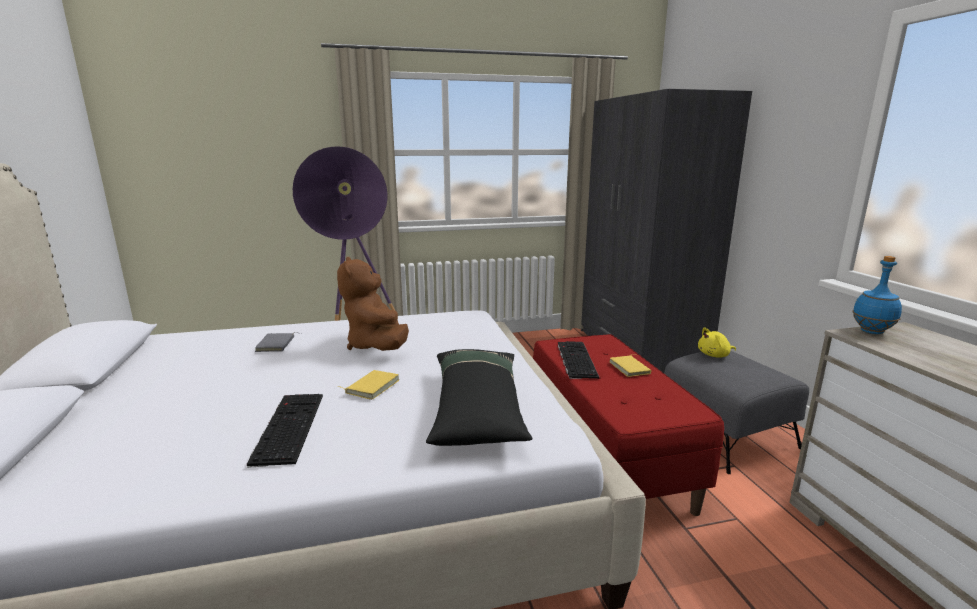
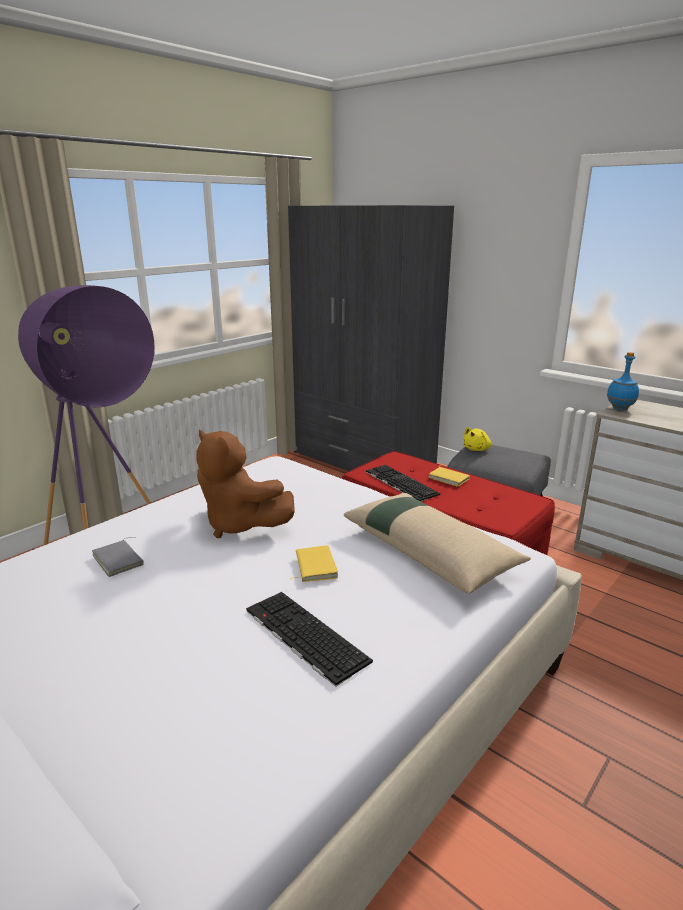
camera: 35 degrees left, 5 degrees up
black pillow [426,349,533,446] -> beige pillow [344,493,531,594]

